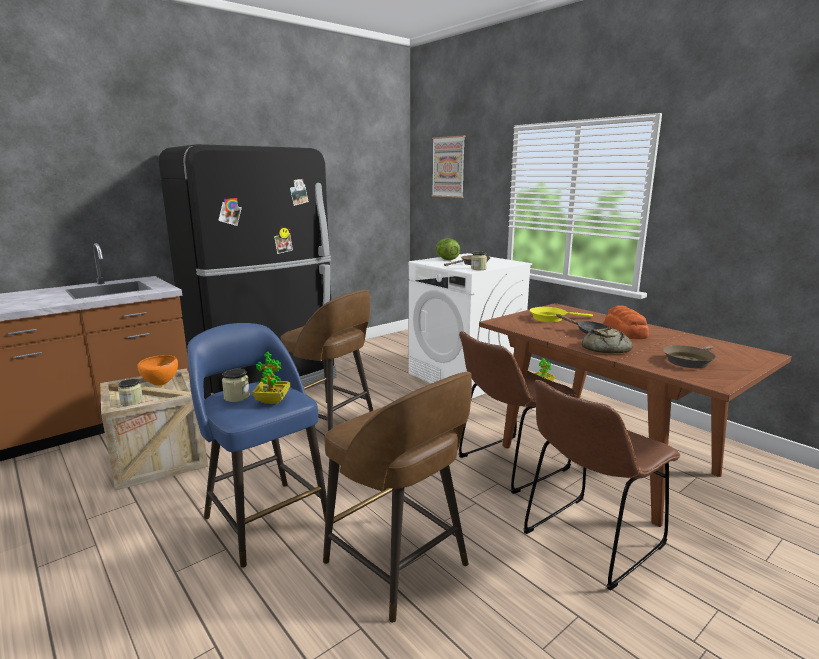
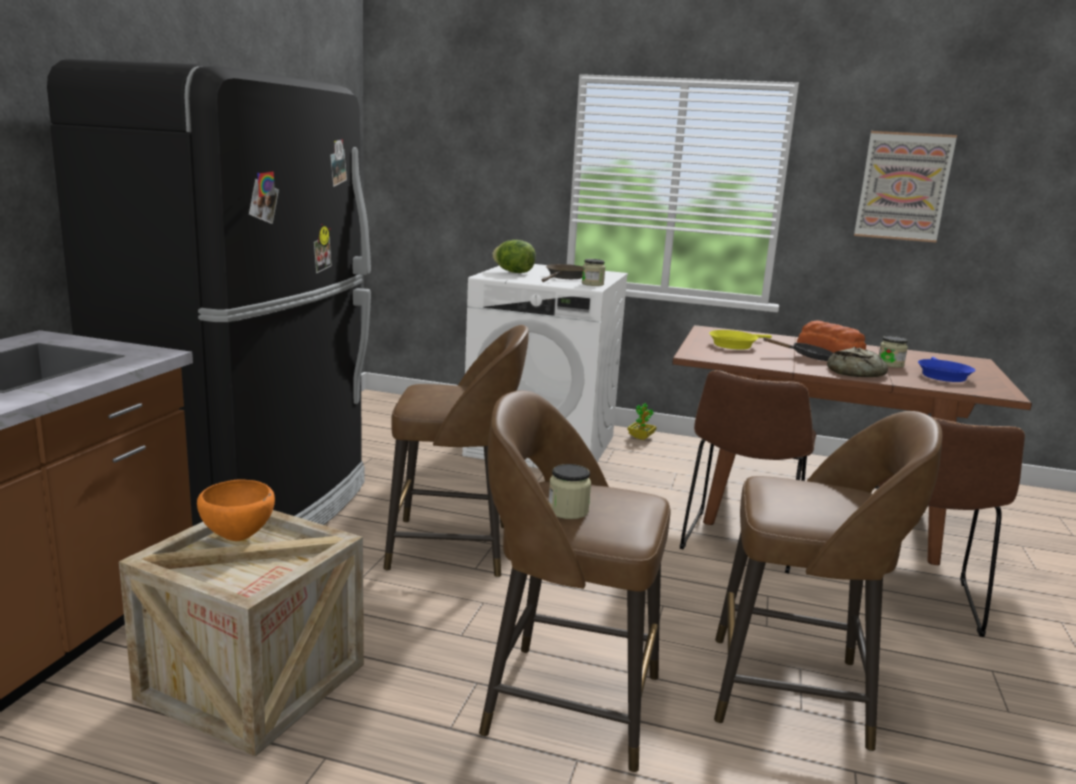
camera: 35 degrees left, 0 degrees up
jar [118,379,143,406] -> jar moved to [879,336,908,368]
blue stool [187,323,327,568] -> brown stool [479,390,670,772]
potted plant [252,352,290,404] -> none
picture [432,135,465,198] -> picture moved to [854,131,957,242]
brown frying pan [663,345,716,368] -> blue frying pan [918,357,975,382]

